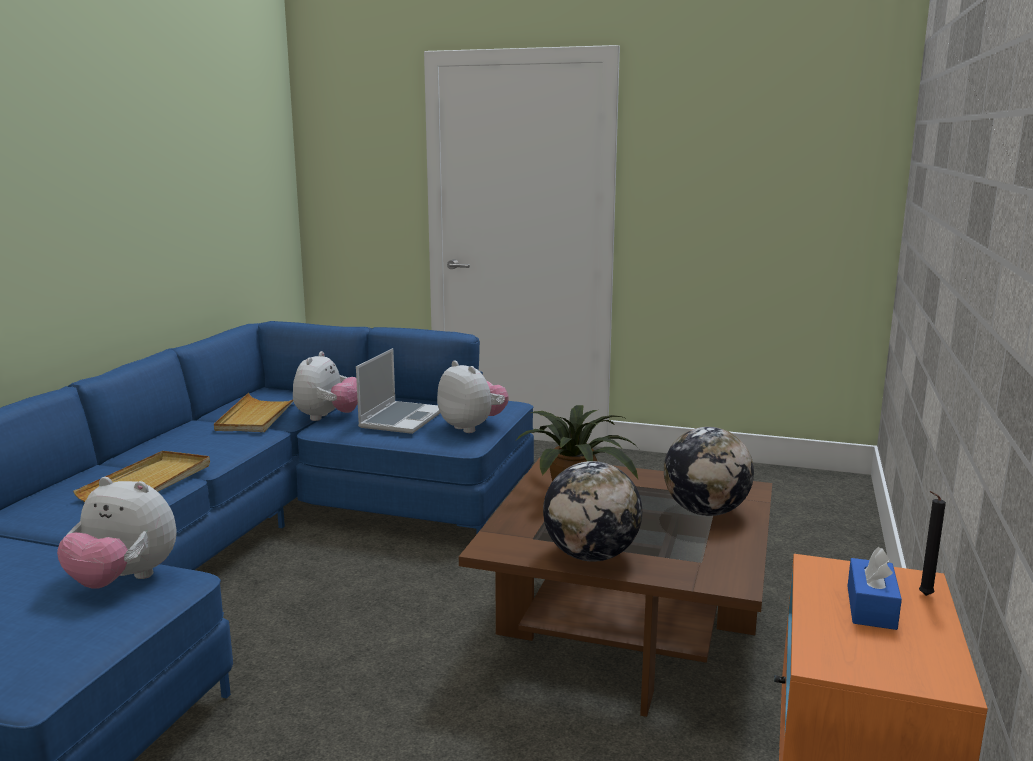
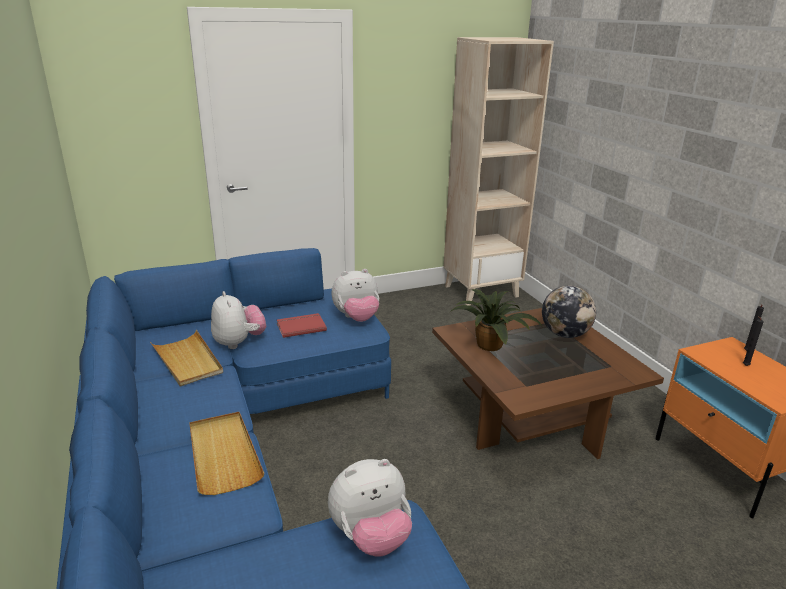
camera: 40 degrees left, 10 degrees up
laptop [356,348,440,434] -> red book [277,313,327,338]
plush toy [437,361,509,433] -> plush toy turned 150 degrees clockwise [331,269,379,322]
globe [543,461,642,562] -> none
blue tissue box [848,547,902,630] -> black candle [743,317,764,366]
none -> beige bookcase [443,37,554,306]

